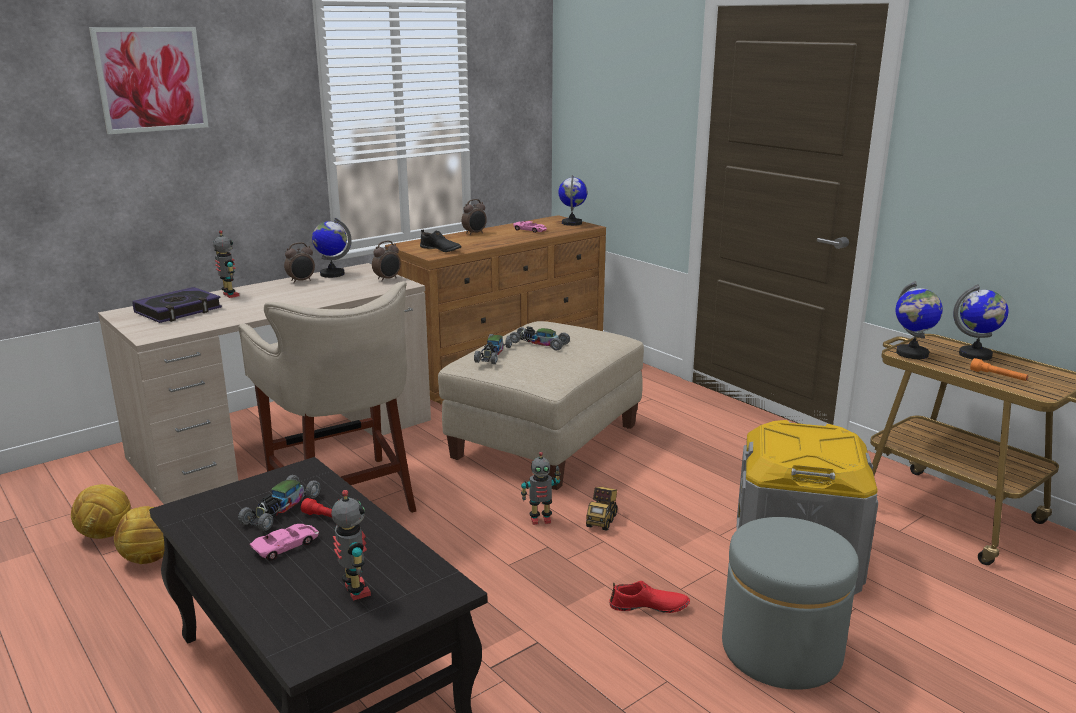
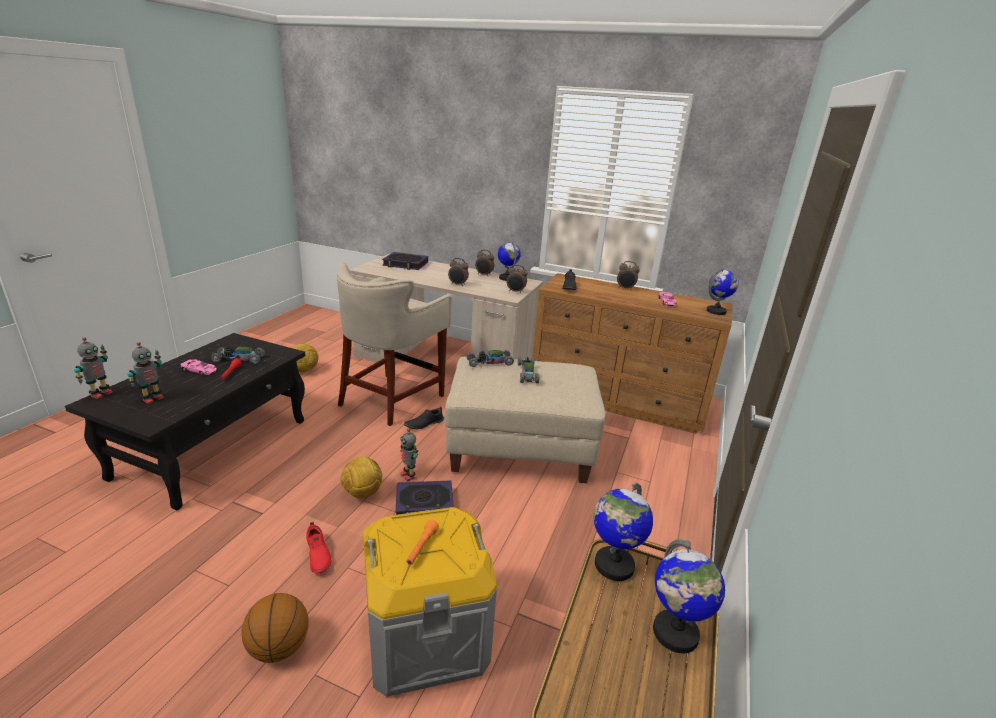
camera: 60 degrees right, 5 degrees up
football [71,484,131,539] -> football moved to [340,456,382,498]
picture [89,27,209,134] -> none
toy robot [213,230,239,298] -> toy robot moved to [74,337,113,399]
toy truck [586,487,618,531] -> book [396,480,454,515]
grey ottoman [722,517,859,690] -> basketball [241,593,308,663]
orange flashlight [970,358,1028,381] -> orange flashlight moved to [406,520,439,565]
none -> black shoe [404,406,444,429]
none -> alarm clock [448,258,469,287]

